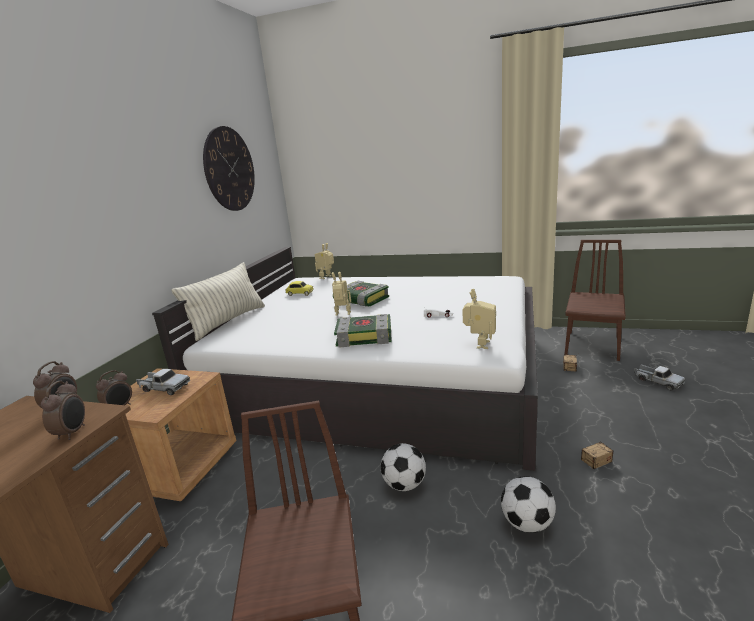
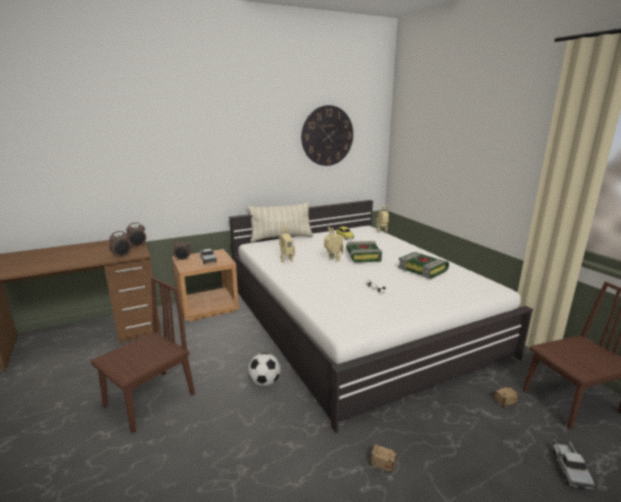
camera: 45 degrees right, 0 degrees up
book [334,314,392,348] -> book moved to [398,252,449,279]
toy robot [462,289,496,349] -> toy robot moved to [279,226,295,263]
football [501,476,556,533] -> none

